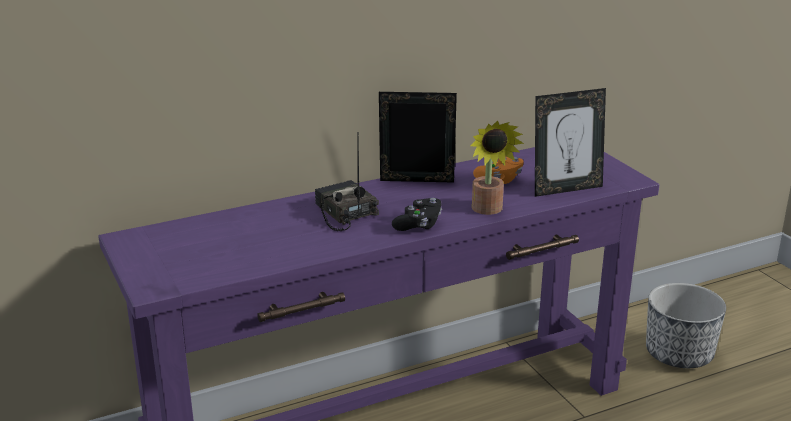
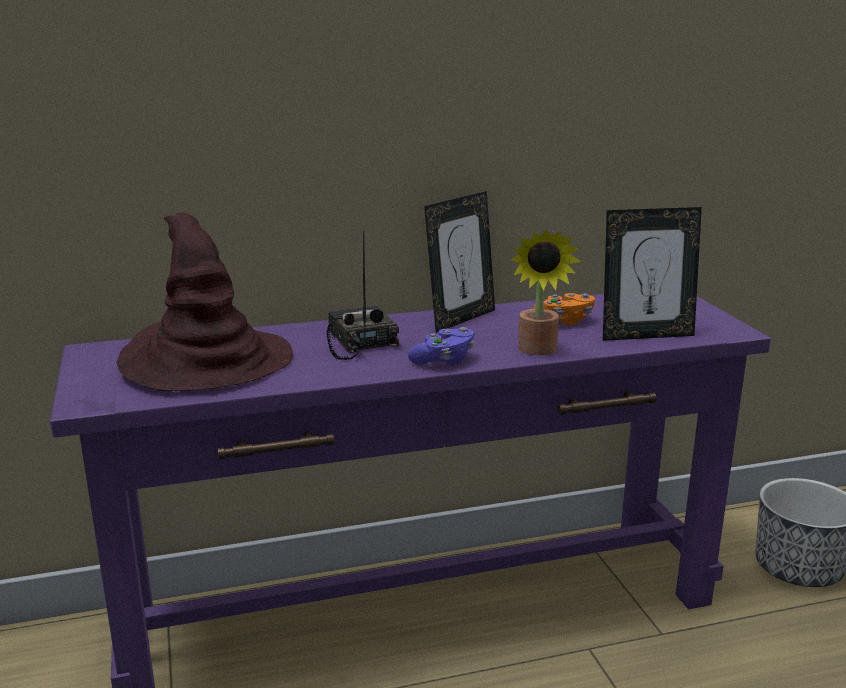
camera: 10 degrees right, 5 degrees down
picture frame [379,92,457,182] -> picture frame turned 120 degrees clockwise [424,191,495,333]
black game controller [392,198,442,231] -> purple game controller [408,327,474,365]
none -> brown hat [117,213,293,391]

